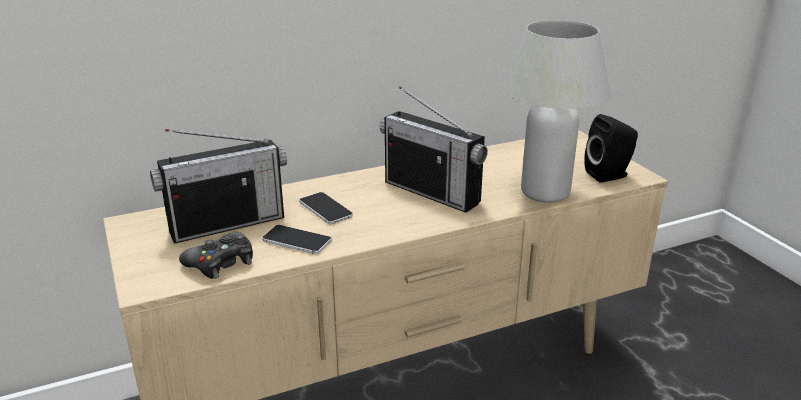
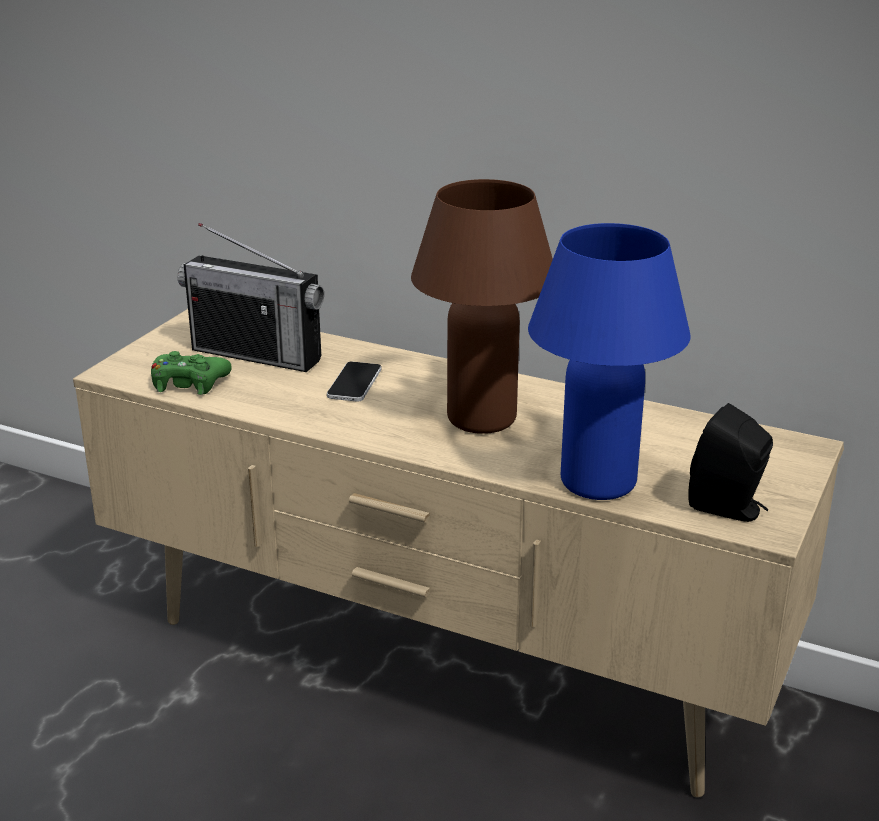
camera: 50 degrees right, 0 degrees up
black game controller [179,232,253,279] -> green game controller [151,351,232,395]
phone [262,225,332,254] -> none
radio [380,86,488,213] -> brown table lamp [411,179,553,434]
white table lamp [503,20,610,203] -> blue table lamp [528,223,691,500]

